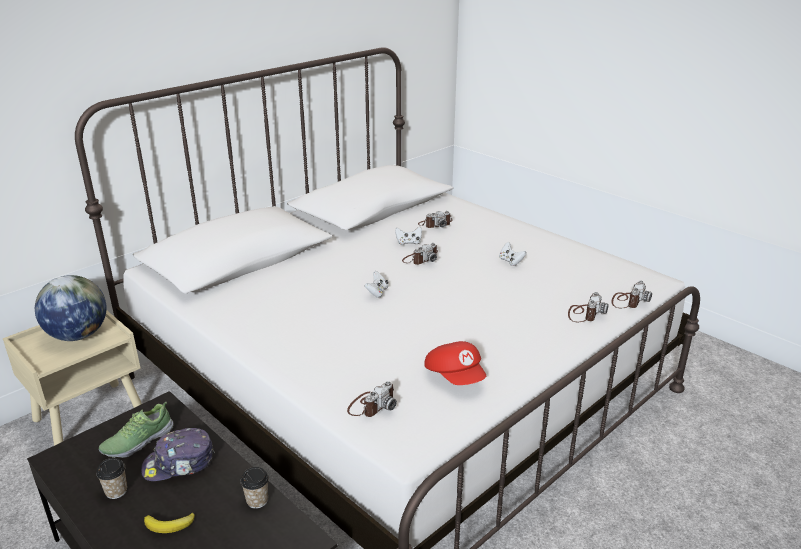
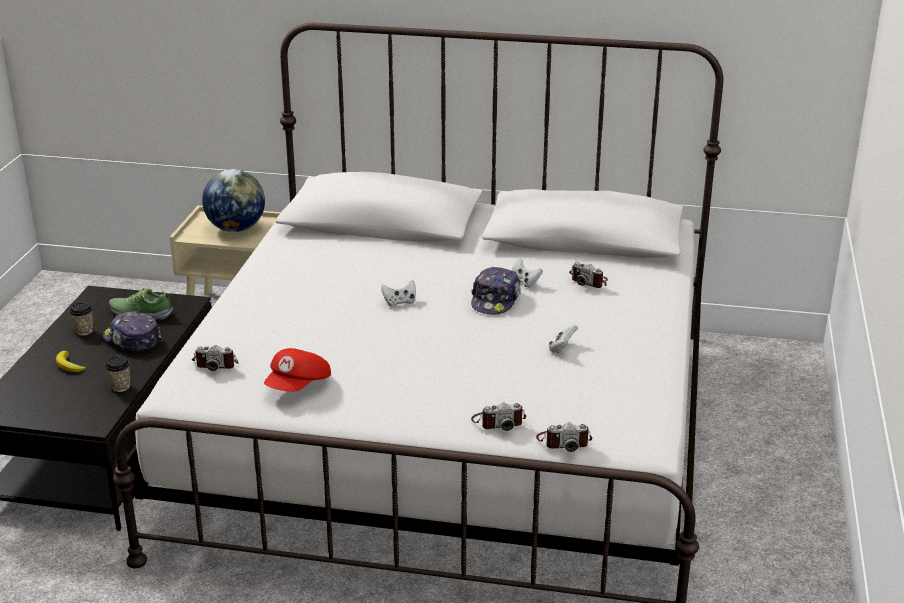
camera: 55 degrees right, 0 degrees up
camera [402,243,438,265] -> cap [471,266,521,315]

